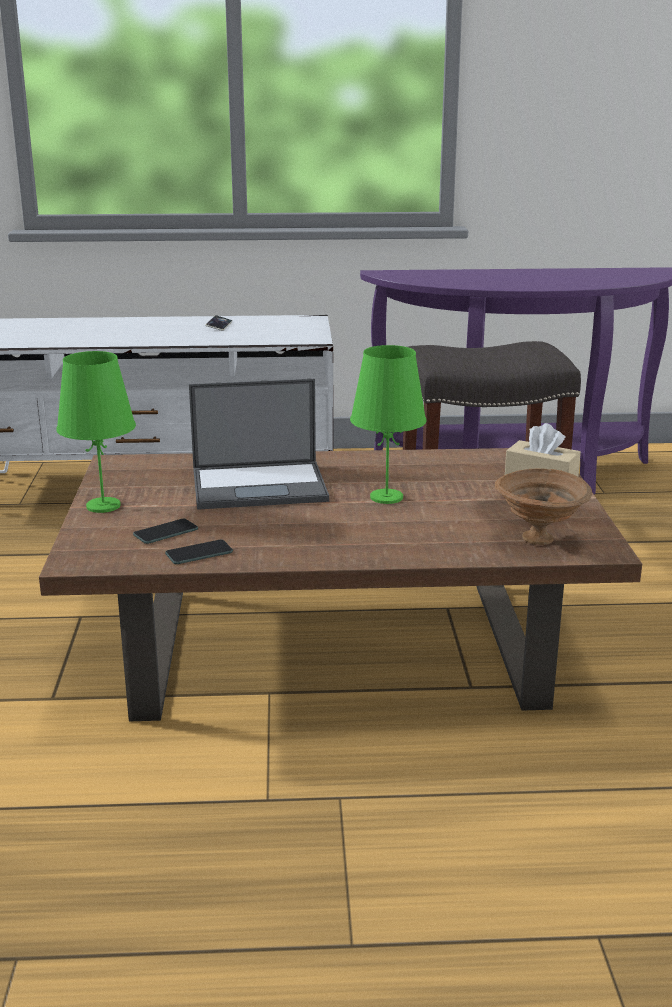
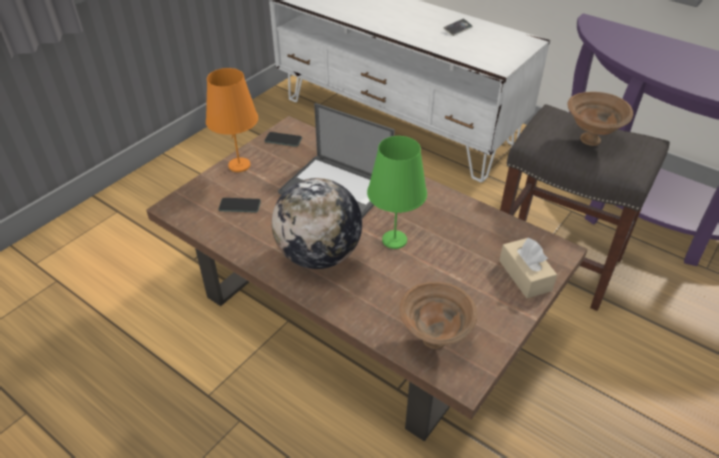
camera: 40 degrees right, 20 degrees up
green table lamp [56,351,136,513] -> orange table lamp [206,68,258,172]
phone [165,540,233,564] -> phone moved to [264,132,302,147]
none -> globe [272,178,362,269]
none -> brown bowl [567,92,633,146]

